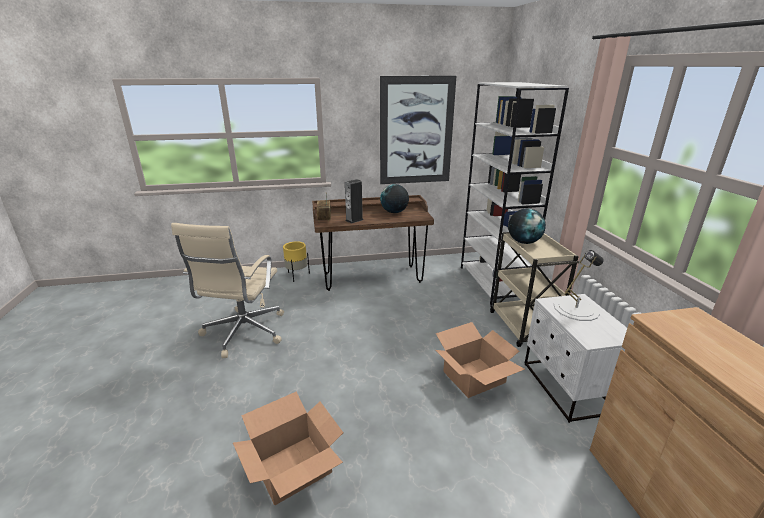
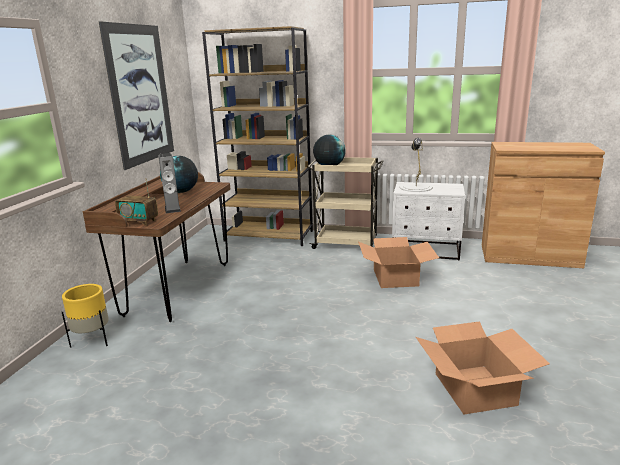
camera: 65 degrees left, 5 degrees down
beige office chair [171,223,284,358] -> none
white bookcase [461,82,569,305] -> brown bookcase [202,26,313,246]

